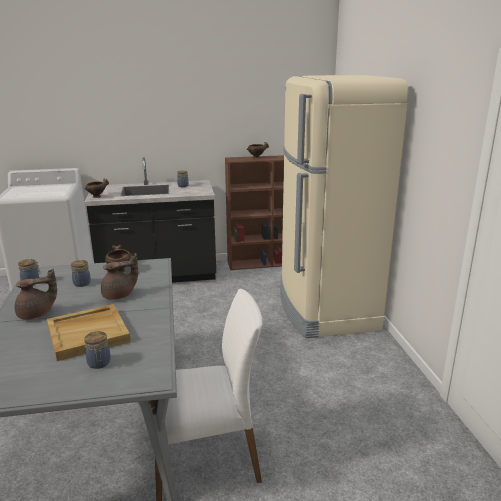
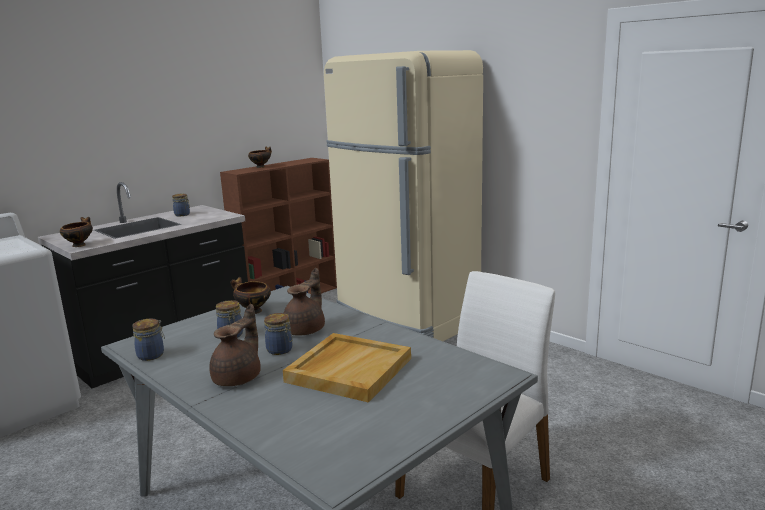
camera: 35 degrees left, 5 degrees down
jar [84,331,111,369] -> jar moved to [264,313,293,355]

